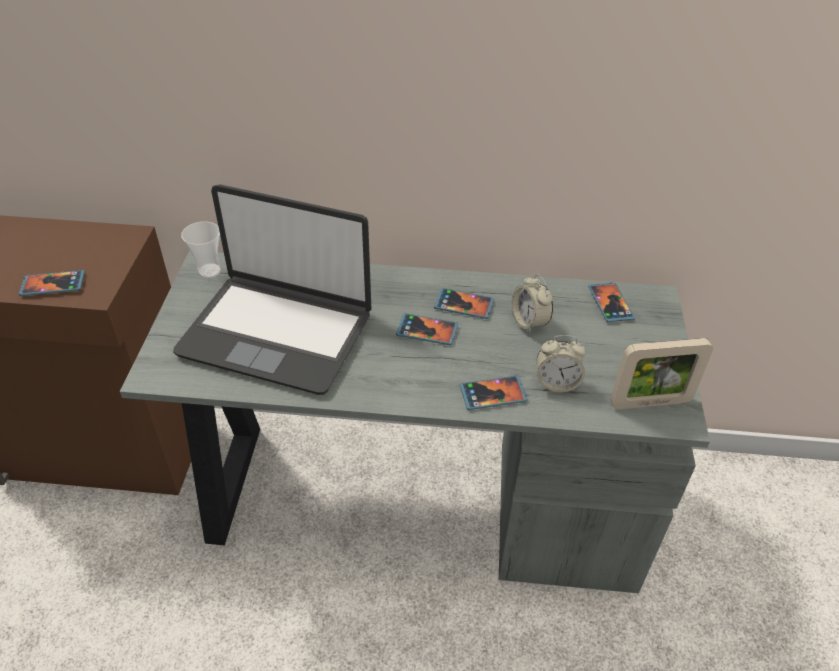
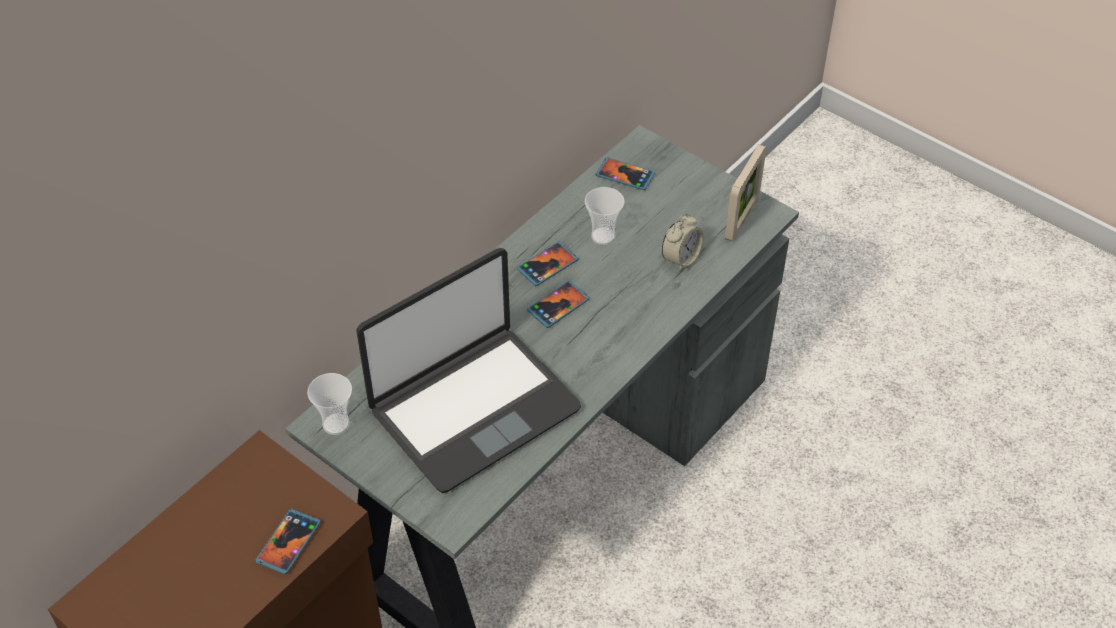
camera: 55 degrees left, 5 degrees up
phone [460,375,528,410] -> none
alarm clock [511,274,553,334] -> cup [585,187,624,245]

